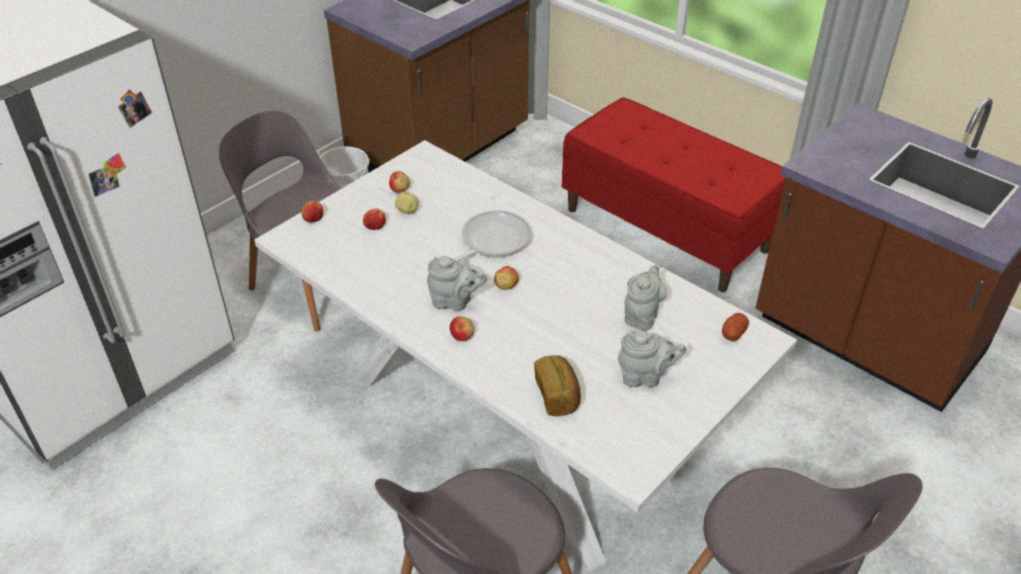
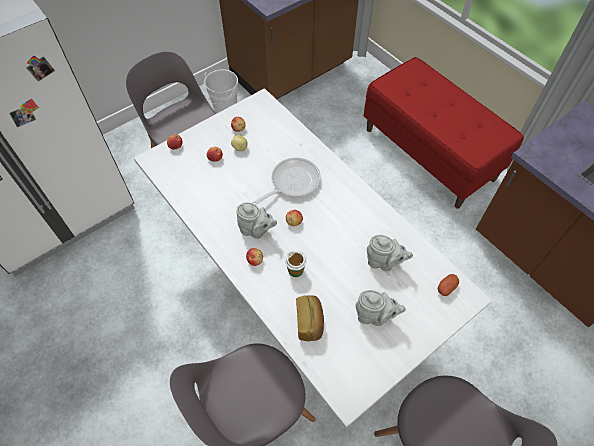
camera: 10 degrees right, 15 degrees up
grey teapot [625,263,667,331] -> grey teapot turned 75 degrees clockwise [367,235,413,271]
none -> cup [285,251,307,277]

